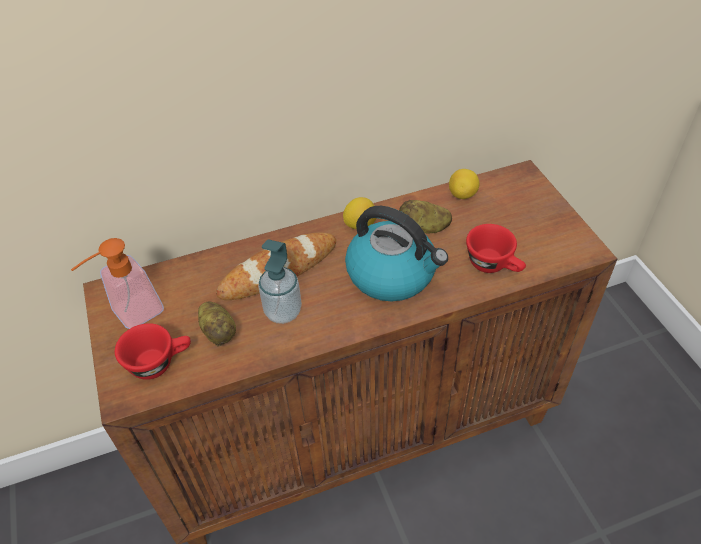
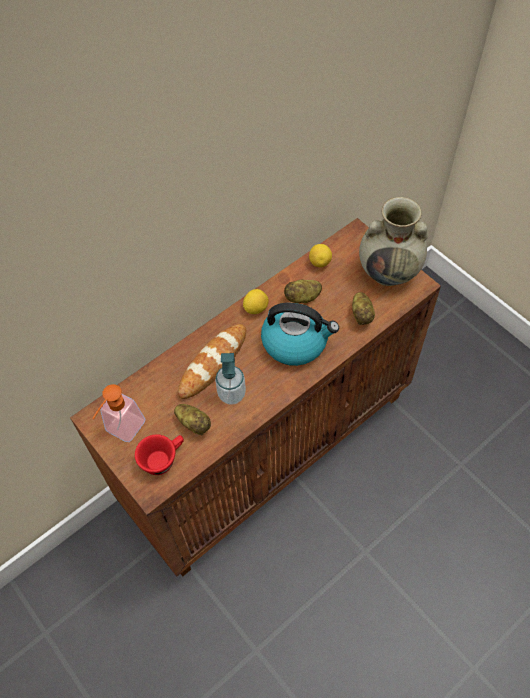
camera: 20 degrees left, 10 degrees up
red cup [466,224,526,273] -> potato [352,292,375,325]
none -> beige vase [359,197,428,286]

